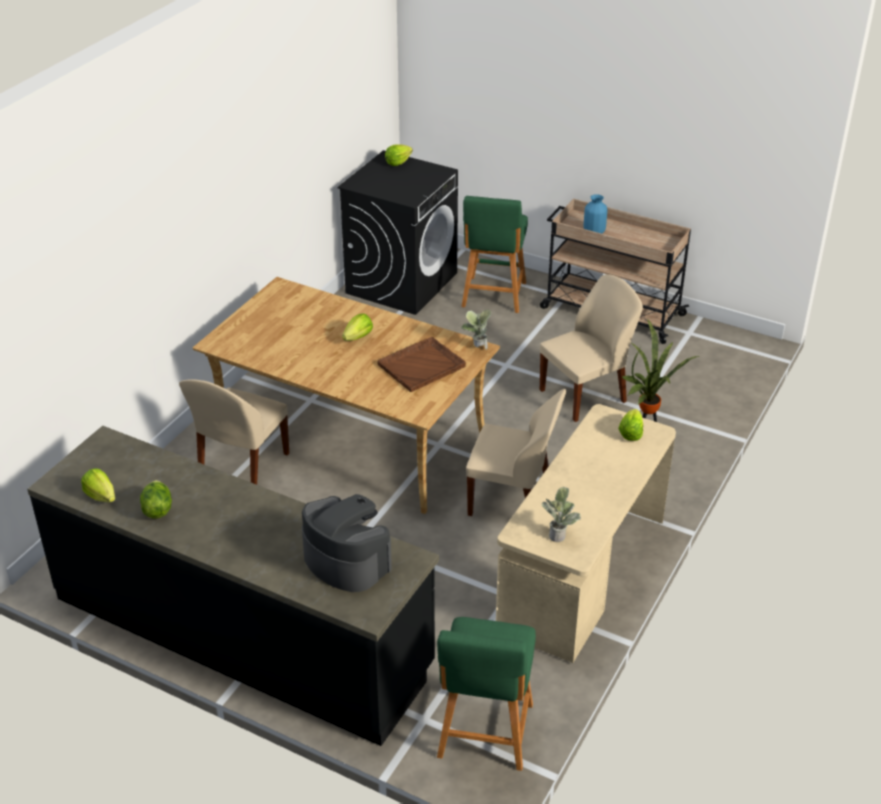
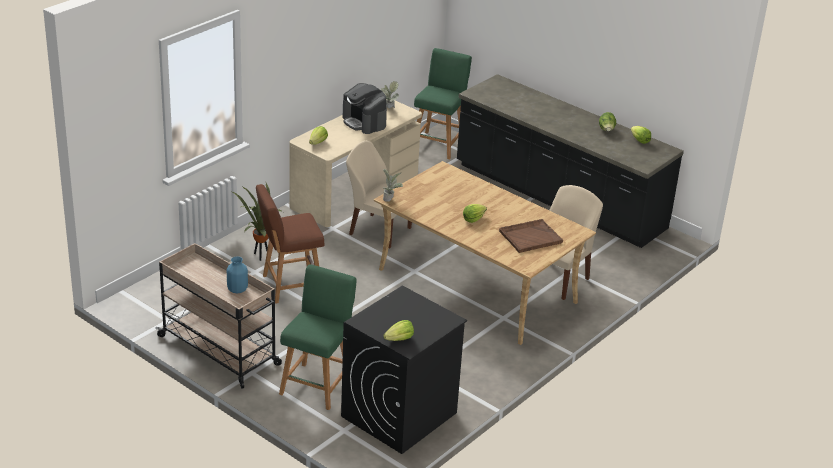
camera: 170 degrees left, 5 degrees down
coffee machine [302,494,392,592] -> coffee machine moved to [343,83,387,134]
brown tray [377,337,466,392] -> brown tray moved to [499,219,563,253]
beige chair [540,275,643,422] -> brown stool [256,184,325,303]

